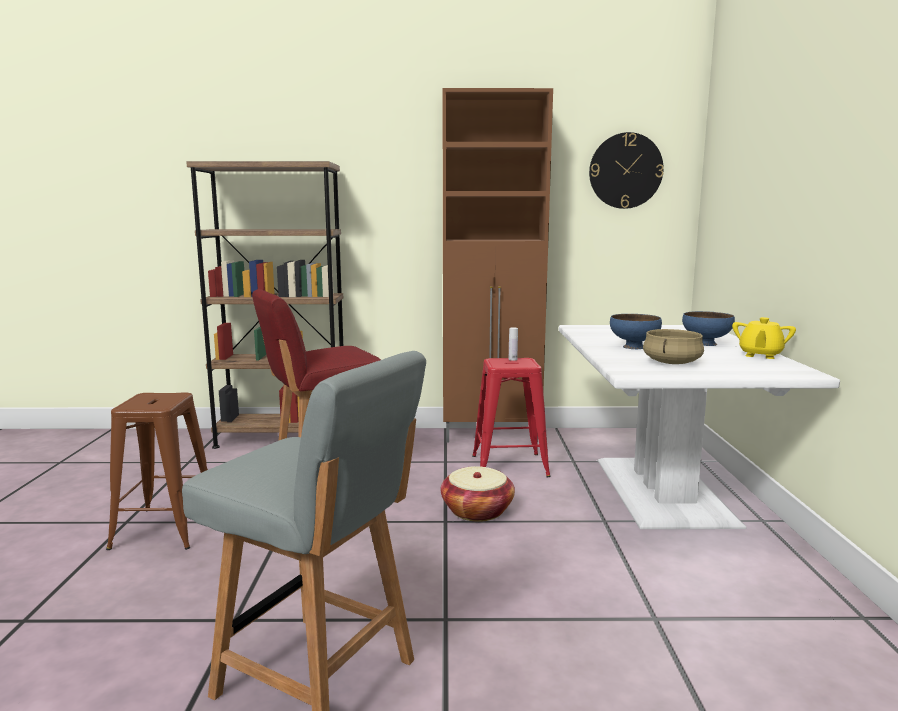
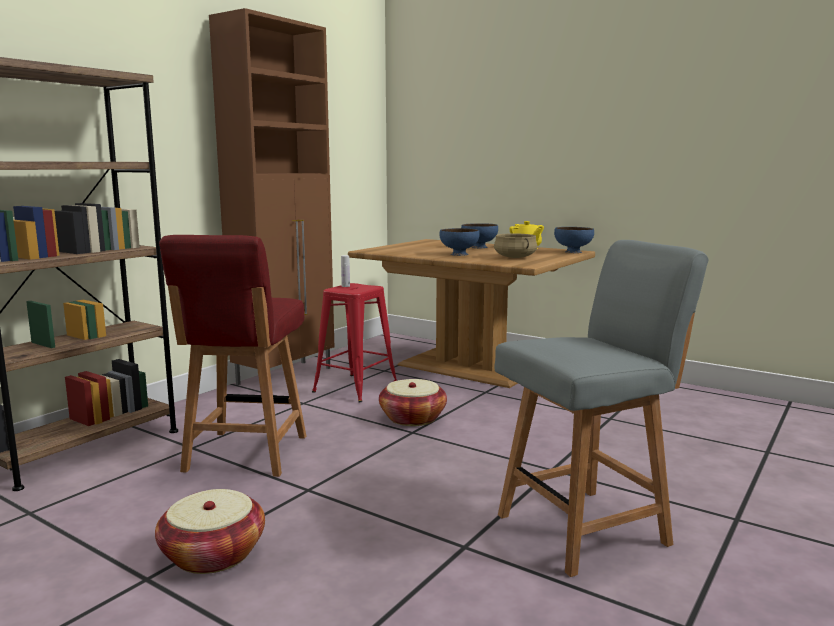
camera: 55 degrees left, 0 degrees up
brown stool [106,393,208,550] -> basket [155,489,265,574]
white dining table [559,325,840,529] -> brown dining table [348,239,595,388]
wall clock [589,132,664,209] -> none
none -> blue bowl [554,227,594,253]

